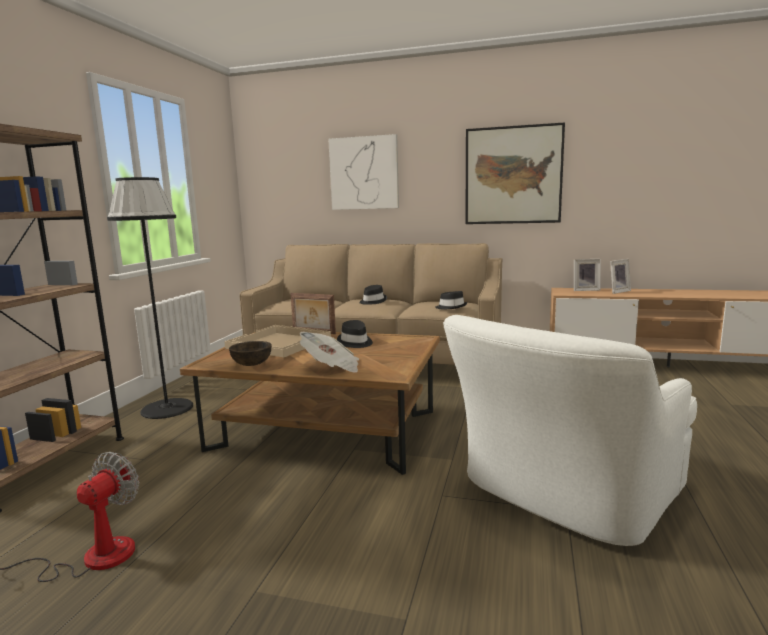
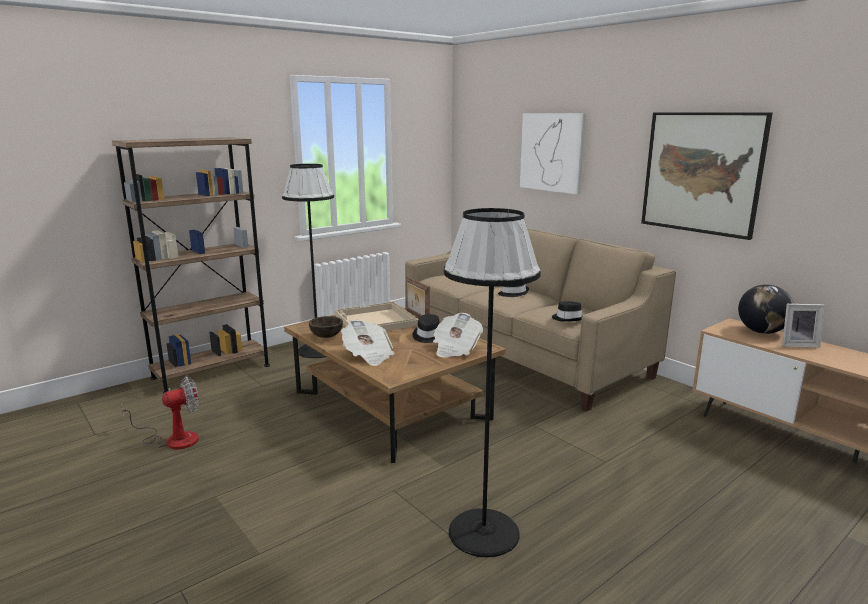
camera: 35 degrees right, 5 degrees up
white armchair [443,315,697,546] -> black floor lamp [444,208,541,558]
picture frame [574,259,601,291] -> globe [738,284,794,334]
none -> newspaper [433,313,483,357]

